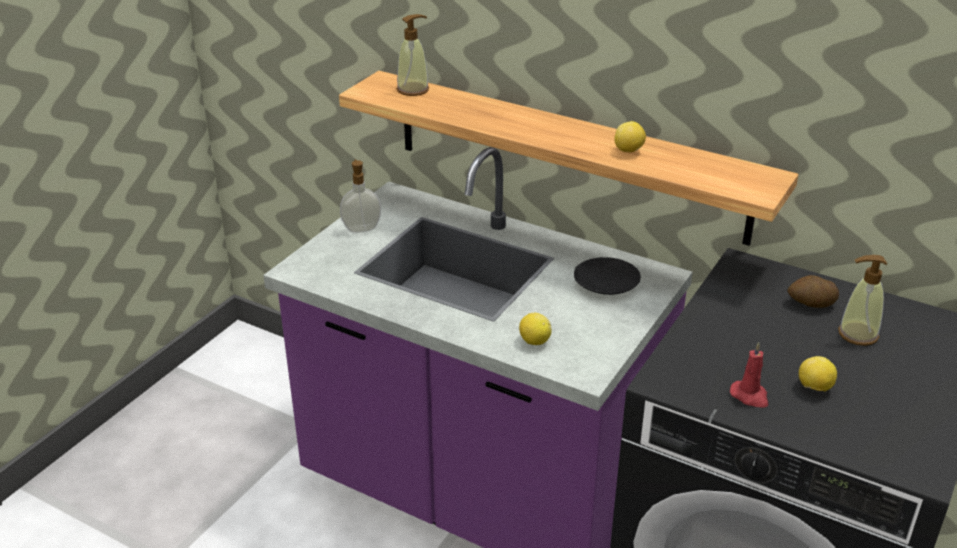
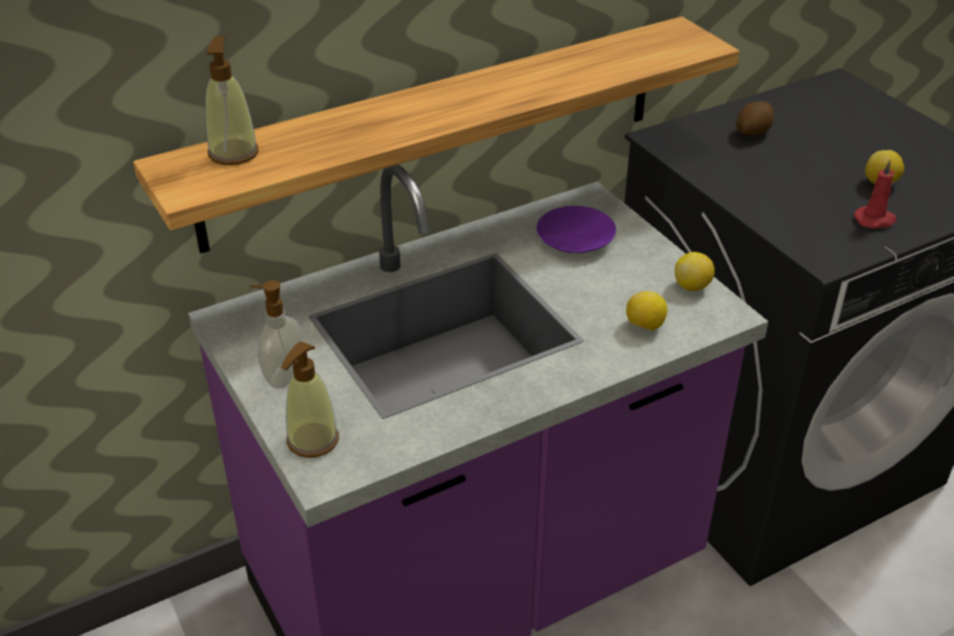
camera: 60 degrees left, 5 degrees up
black plate [574,257,641,295] -> purple plate [537,206,616,253]
lemon [615,121,646,153] -> lemon moved to [675,252,715,291]
soap dispenser [838,255,887,346] -> soap dispenser moved to [281,341,339,458]

